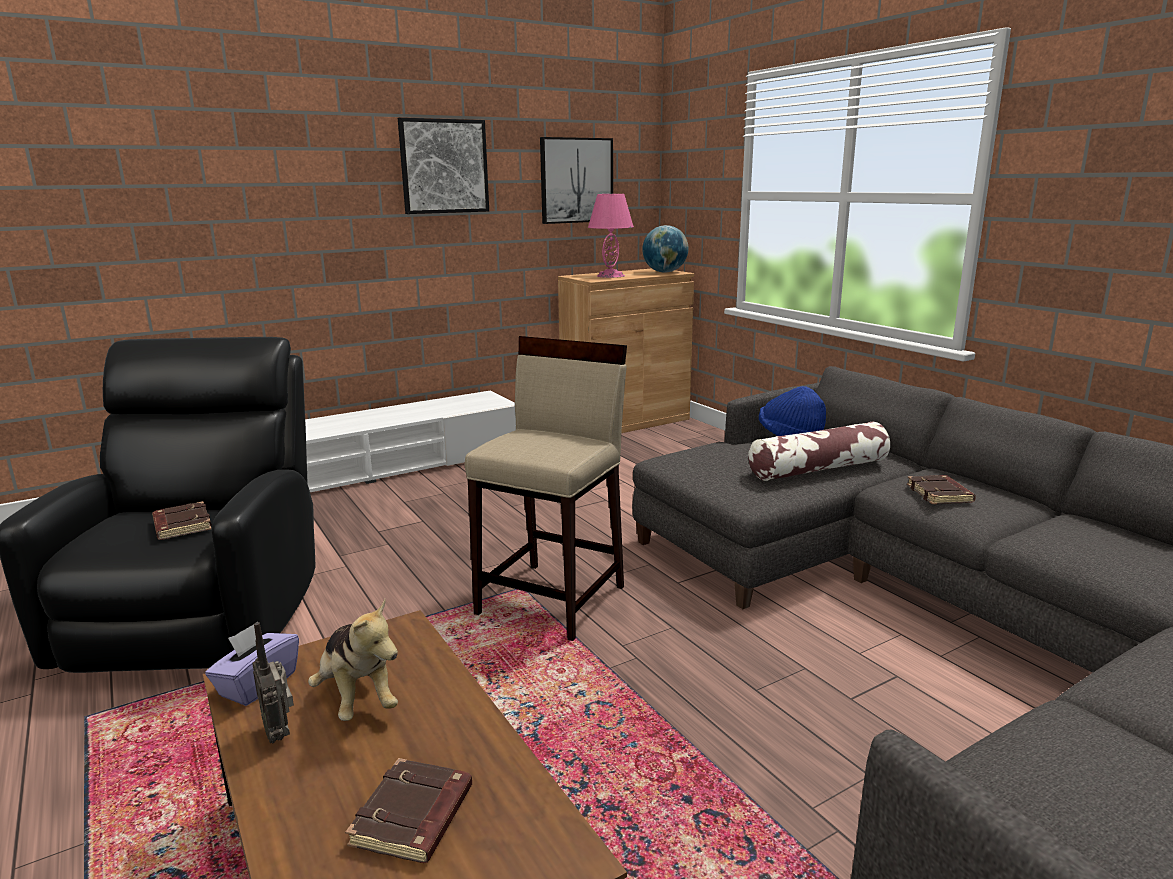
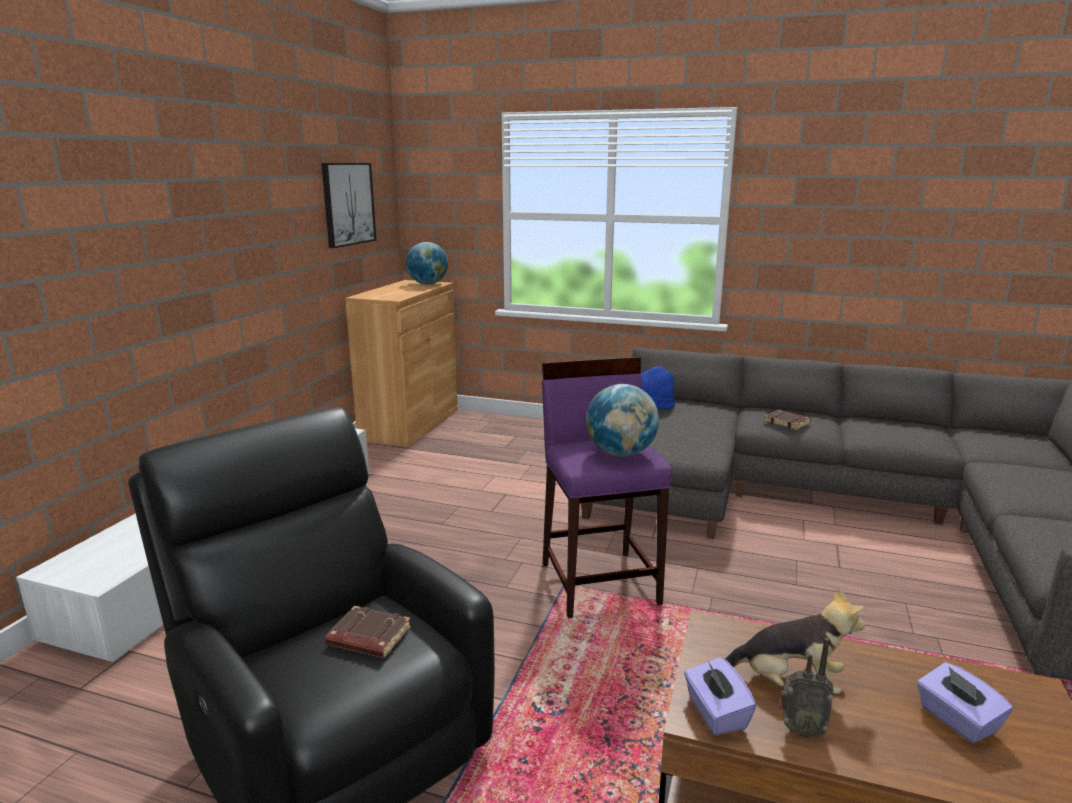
camera: 40 degrees left, 0 degrees up
brown book [345,758,472,863] -> purple tissue box [917,662,1013,743]
picture [398,117,489,214] -> none
beige stool [465,336,627,641] -> purple stool [542,357,672,618]
pink table lamp [588,194,634,278] -> none
pillow [748,422,890,481] -> none
none -> globe [586,384,659,457]

